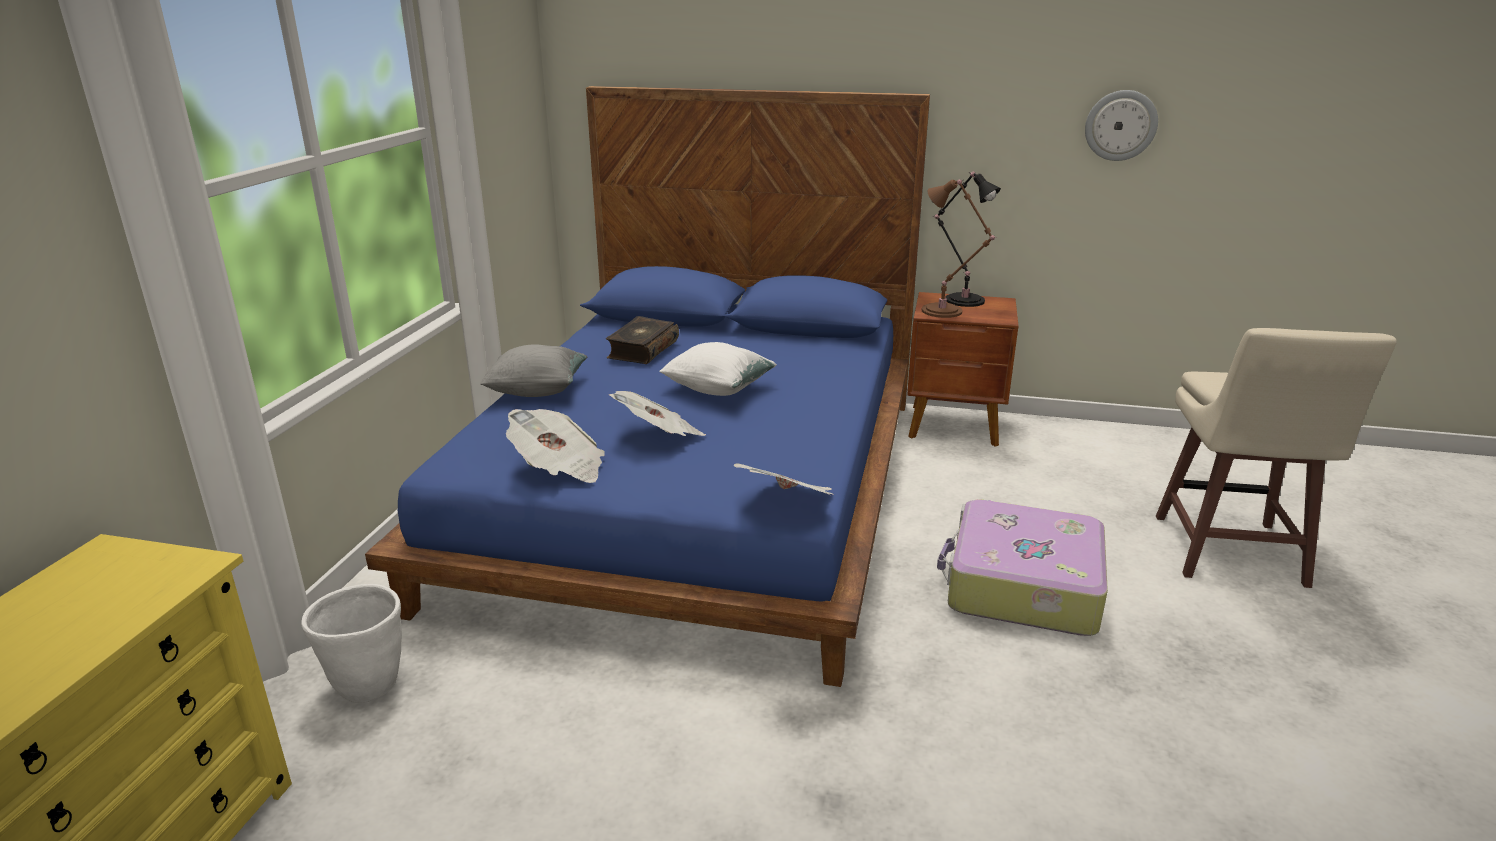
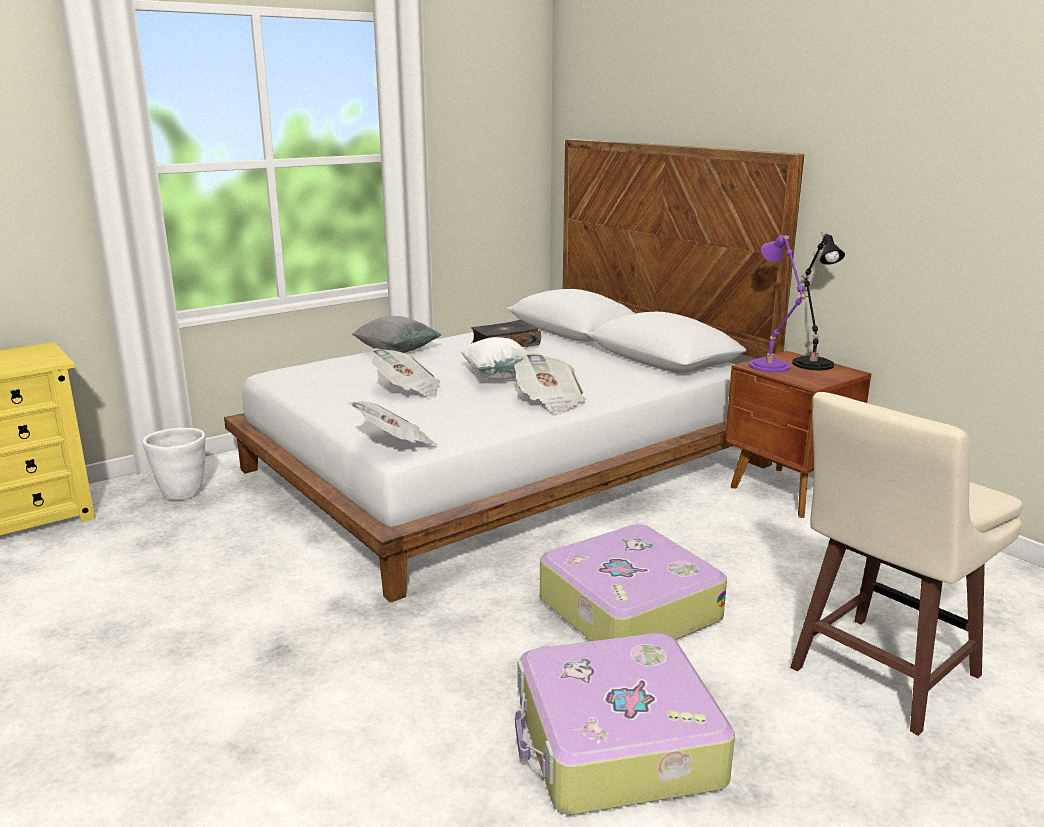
camera: 40 degrees right, 5 degrees down
blue bed [365,86,930,687] -> white bed [224,139,804,603]
newspaper [505,409,605,483] -> newspaper moved to [514,353,586,414]
brown table lamp [922,179,997,318] -> purple table lamp [749,235,808,373]
wall clock [1085,90,1158,161] -> none
none -> suitcase [515,633,735,815]

